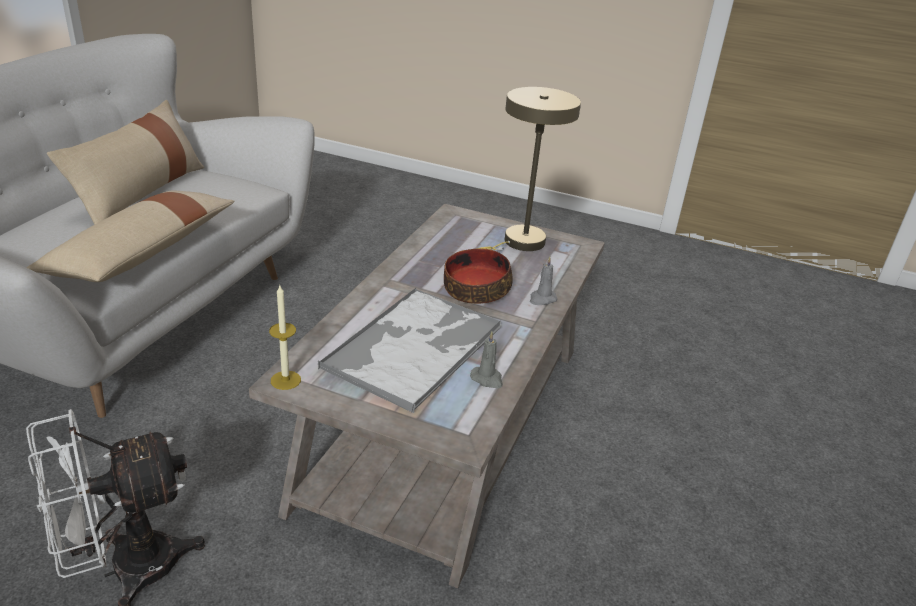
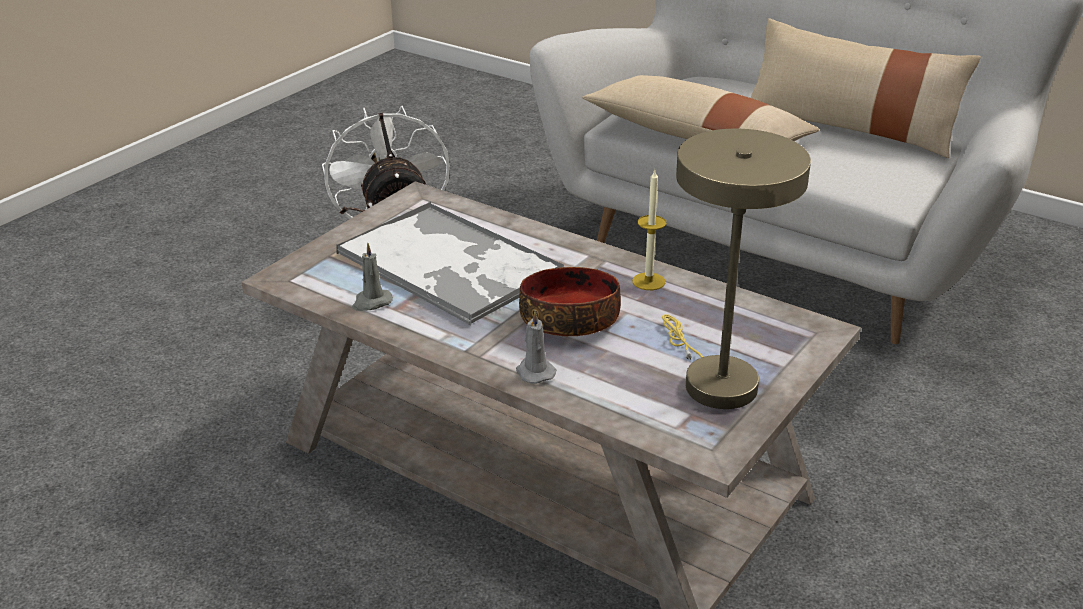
camera: 105 degrees right, 0 degrees up
candle [269,286,301,390] -> candle moved to [632,170,667,290]

